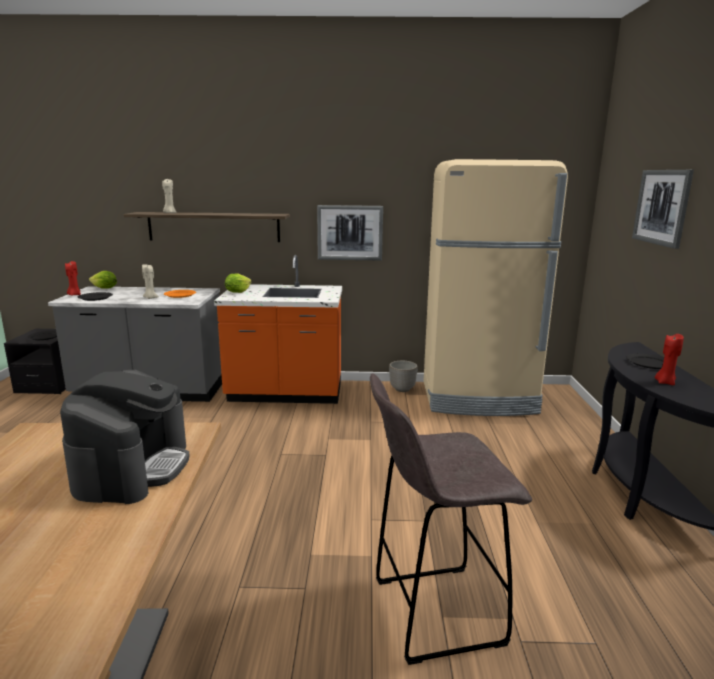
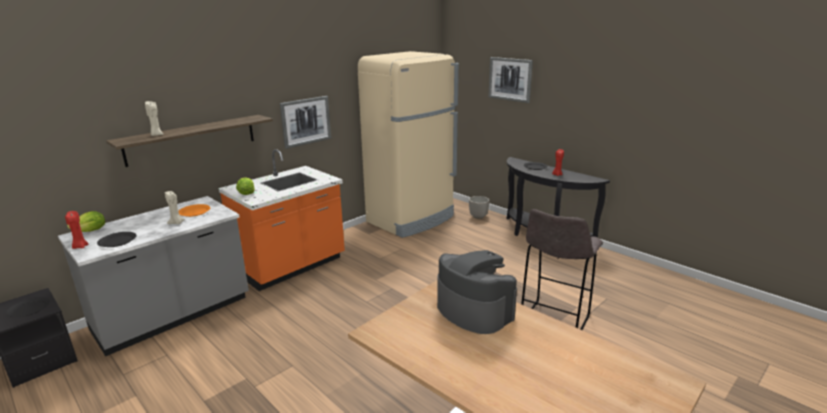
camera: 45 degrees left, 5 degrees up
planter [389,361,418,392] -> planter moved to [469,196,489,219]

